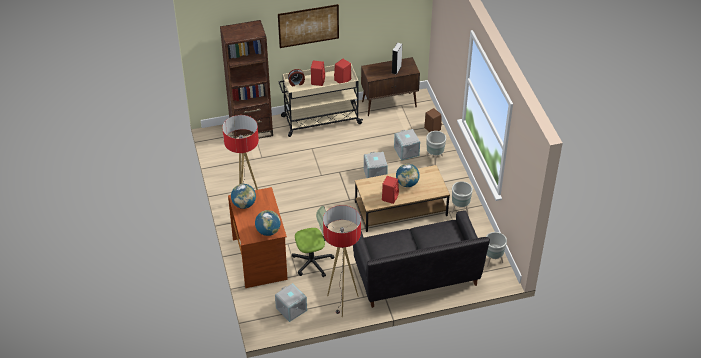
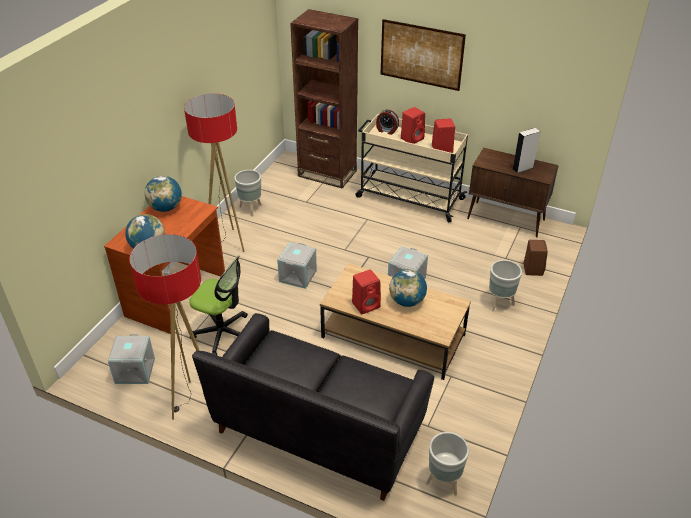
camera: 40 degrees right, 5 degrees down
grey storage box [394,129,420,160] -> grey storage box moved to [277,242,317,289]
grey planter [451,181,473,215] -> grey planter moved to [234,170,261,217]

